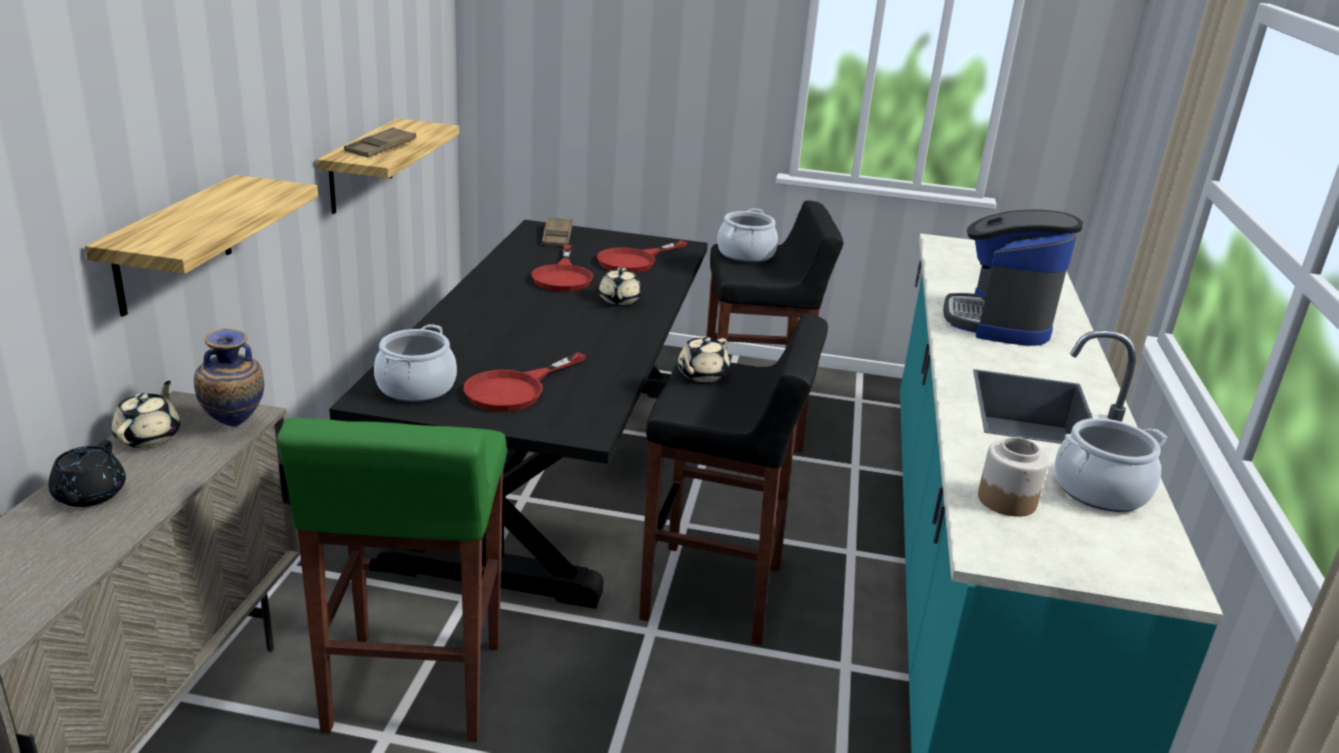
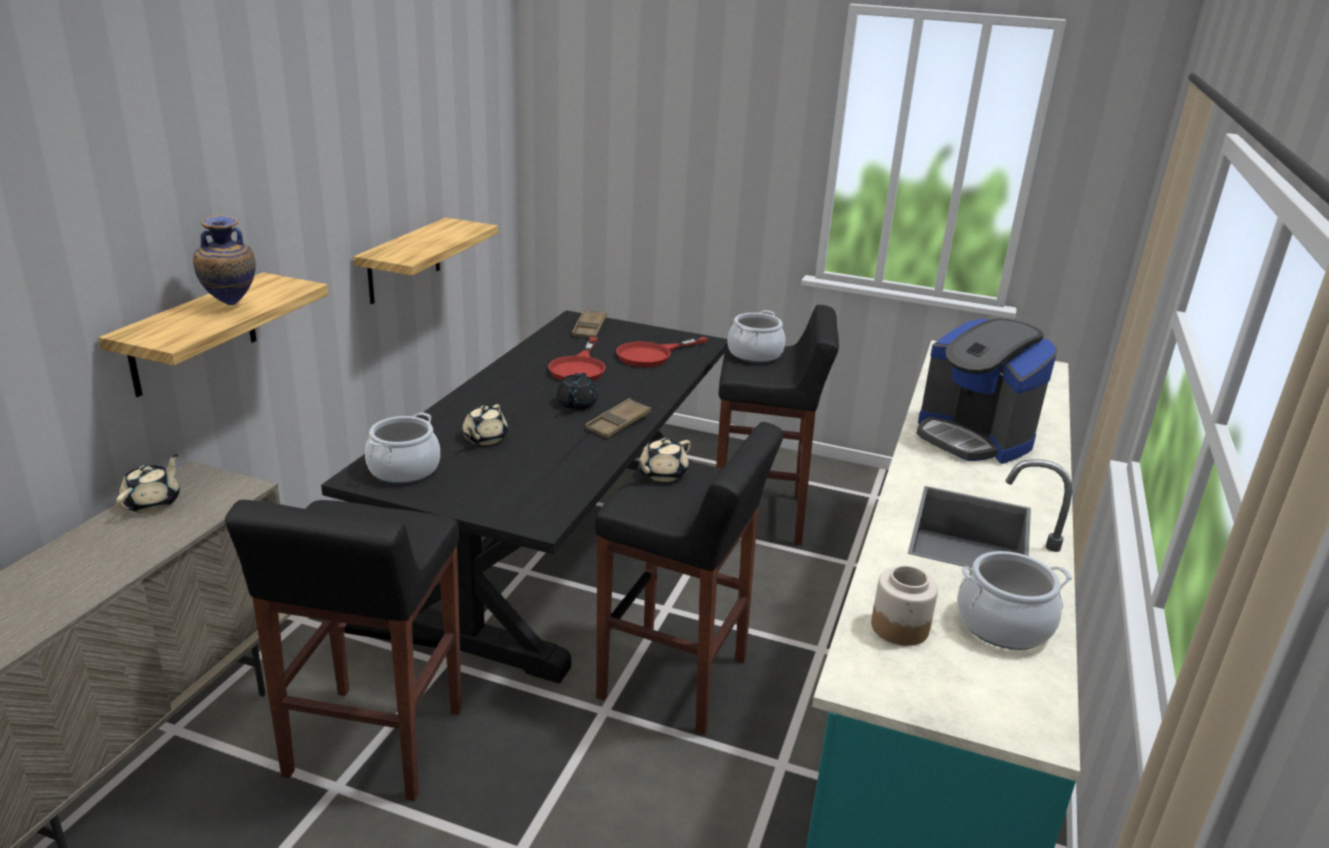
camera: 10 degrees right, 0 degrees up
black teapot [48,440,126,507] -> black teapot moved to [556,373,598,410]
vase [194,328,264,427] -> vase moved to [193,215,256,305]
green stool [277,418,507,742] -> black stool [225,500,462,801]
brown tray [344,127,416,157] -> brown tray moved to [585,398,651,439]
red frying pan [463,352,586,412] -> none
beige teapot [598,267,641,305] -> beige teapot moved to [462,404,508,445]
coffee machine [943,209,1083,346] -> coffee machine turned 60 degrees counterclockwise [916,318,1057,464]

